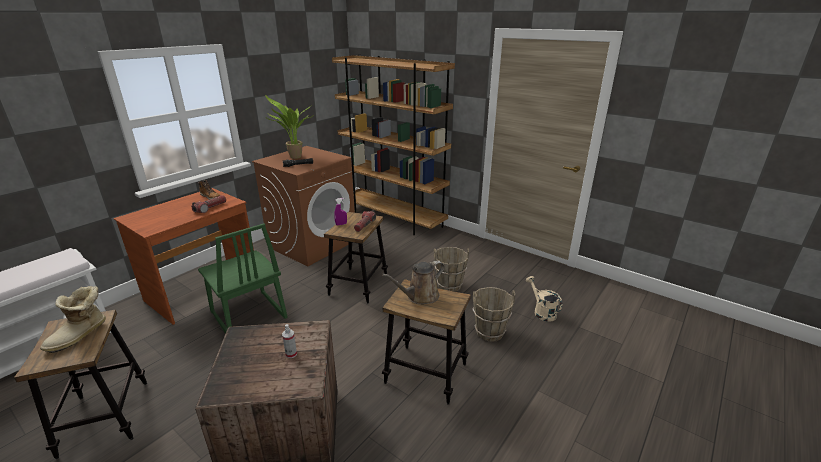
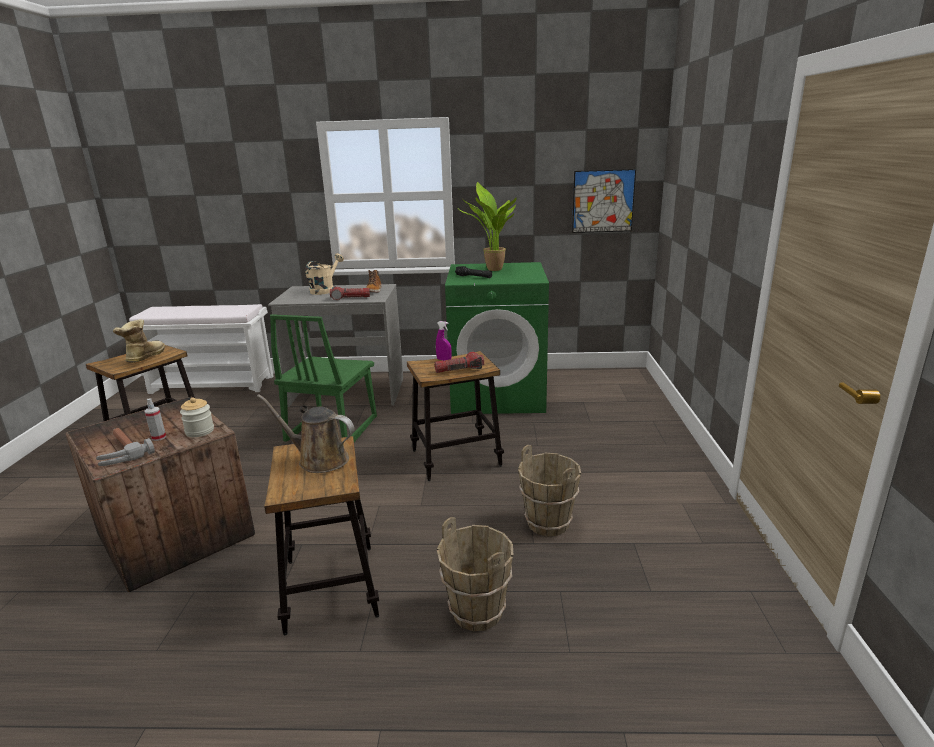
camera: 55 degrees right, 5 degrees down
boot [40,286,106,353] -> boot turned 105 degrees clockwise [113,319,165,363]
brown desk [114,188,254,325] -> grey desk [268,284,403,407]
brown washing machine [252,146,355,267] -> green washing machine [445,262,549,414]
brown bookcase [332,54,455,235] -> none
beige watering can [526,276,562,322] -> beige watering can moved to [305,253,344,295]
none -> hammer [96,428,155,466]
none -> jar [180,398,214,437]
none -> picture [572,169,636,233]

